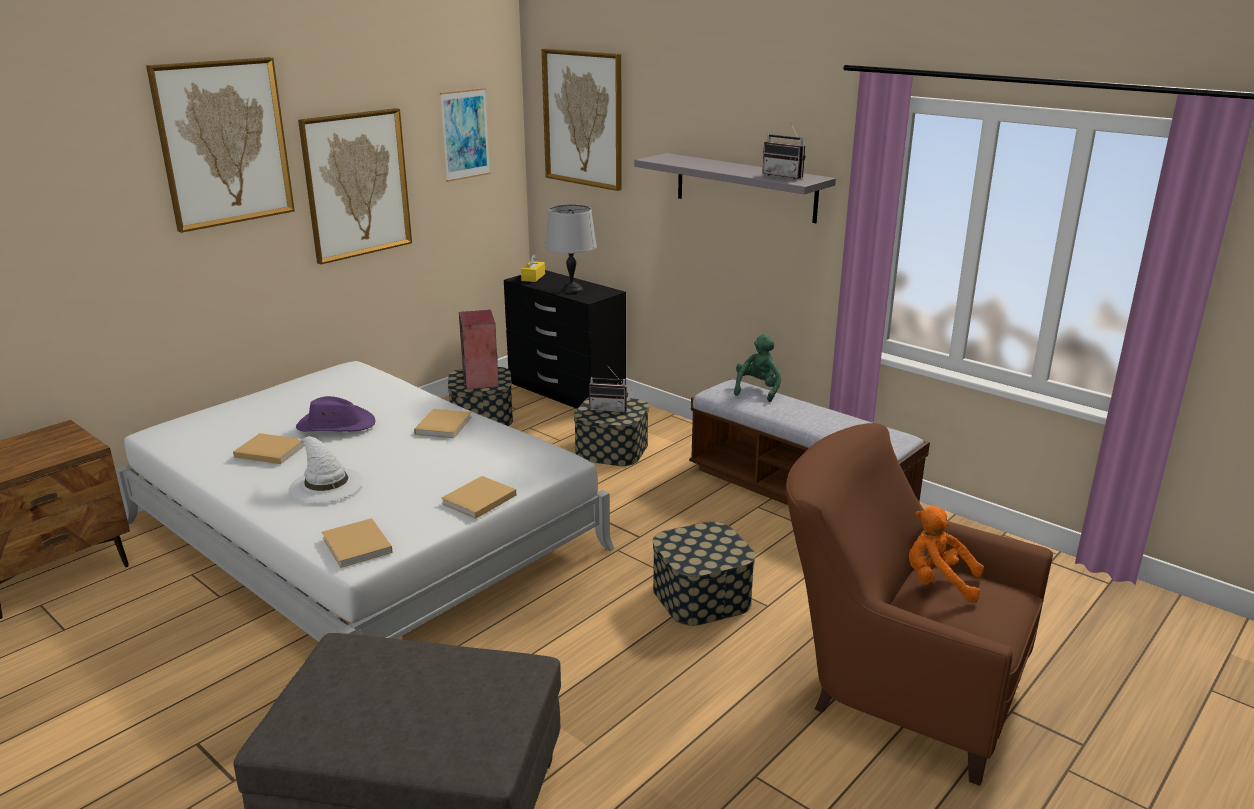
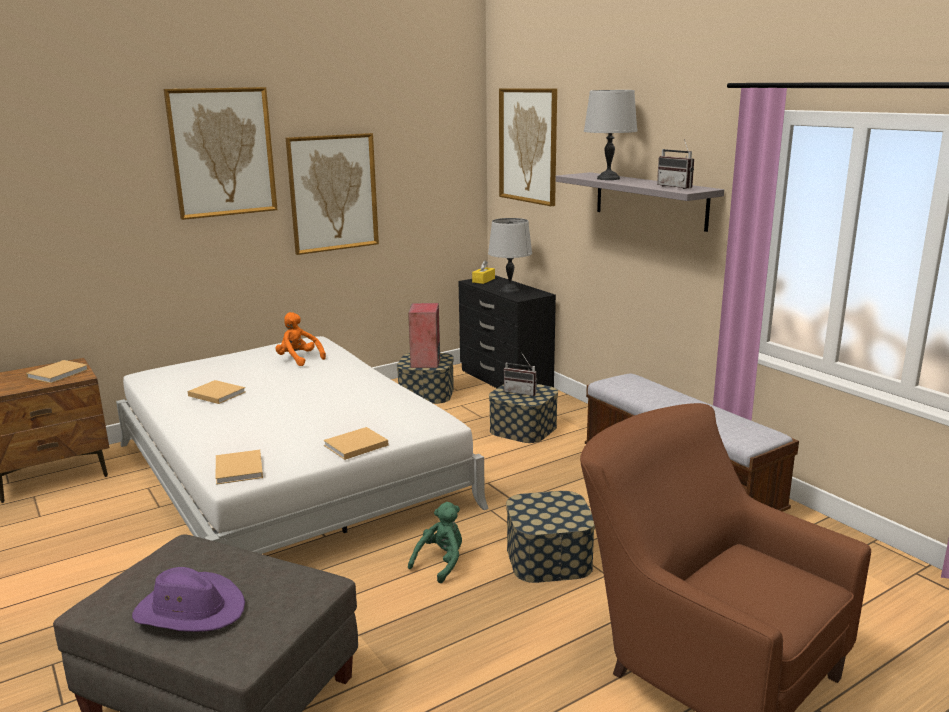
camera: 15 degrees right, 5 degrees down
white hat [289,436,364,503] -> none
purple hat [296,396,376,432] -> purple hat moved to [132,567,245,632]
beige book [414,409,472,438] -> beige book moved to [26,360,89,383]
picture [440,88,490,182] -> none
green plush toy [734,334,782,402] -> green plush toy moved to [408,502,462,583]
orange plush toy [909,506,984,602] -> orange plush toy moved to [275,312,326,366]
none -> grey table lamp [584,90,637,180]

